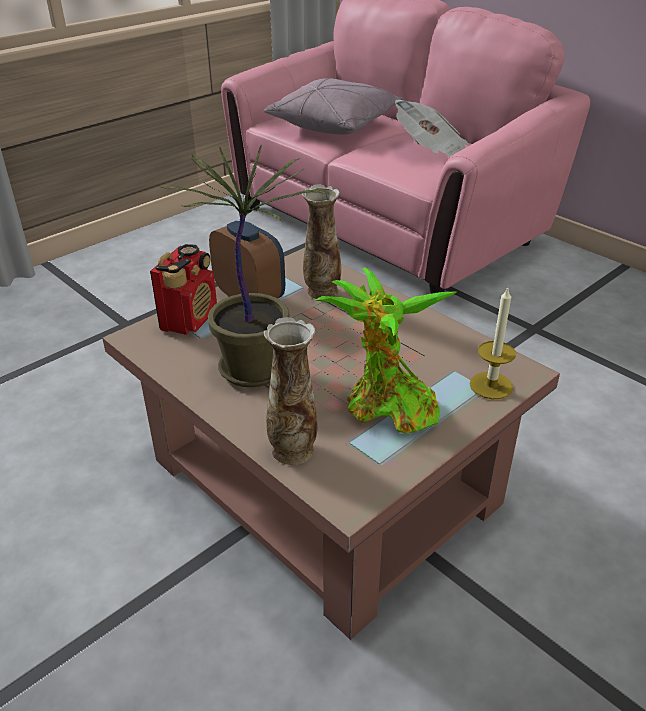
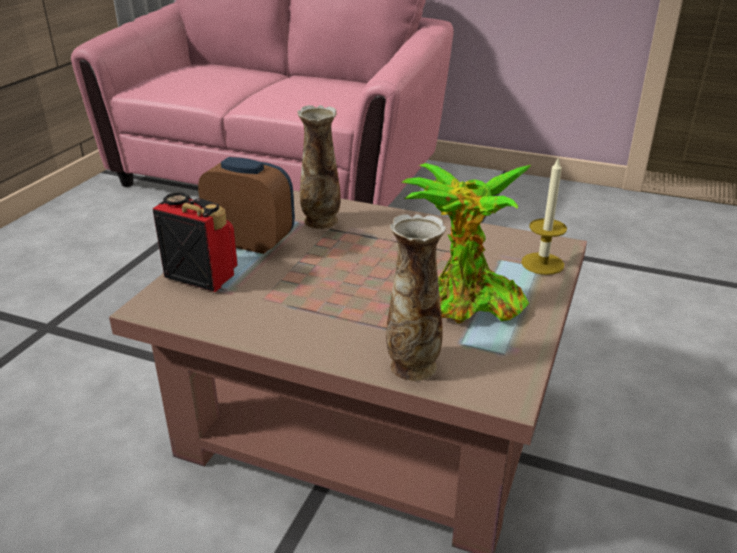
camera: 25 degrees left, 5 degrees down
radio [150,244,217,335] -> radio turned 60 degrees counterclockwise [153,192,238,292]
potted plant [158,145,327,387] -> none
purple pillow [264,78,403,134] -> none
newspaper [395,99,467,157] -> none

